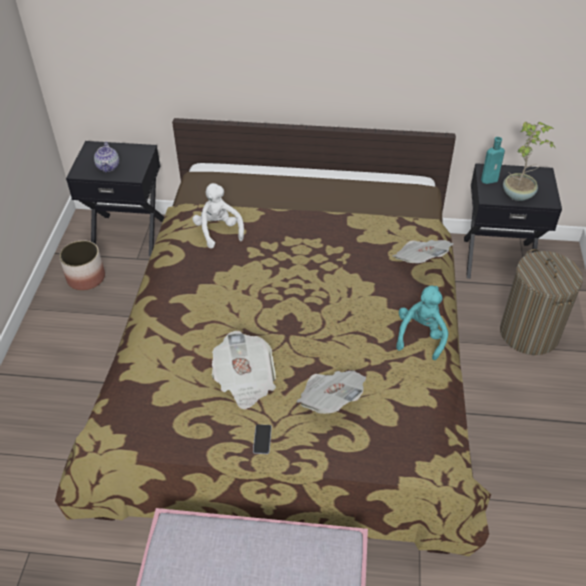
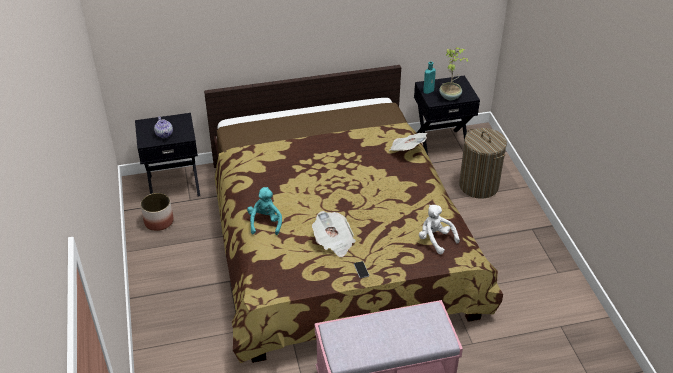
camera: 20 degrees left, 5 degrees down
white plush toy [192,183,244,249] -> white plush toy moved to [419,205,460,254]
newspaper [297,370,366,414] -> none
turquoise plush toy [396,286,448,360] -> turquoise plush toy moved to [247,187,282,235]

